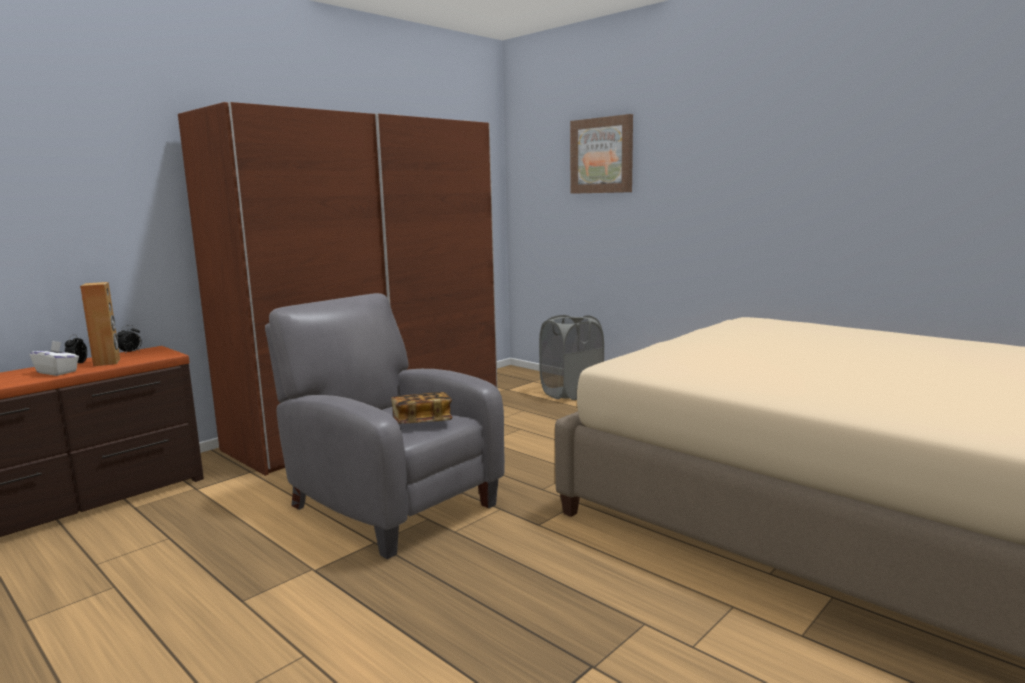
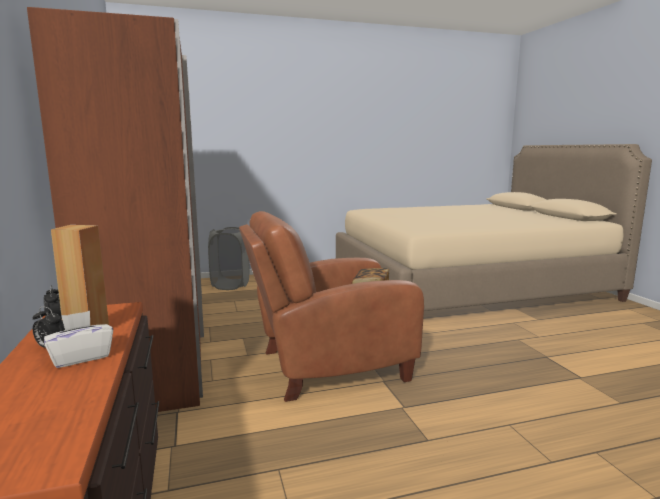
camera: 60 degrees left, 0 degrees up
grey armchair [265,293,505,559] -> brown armchair [239,211,424,402]
picture [570,114,633,194] -> none

